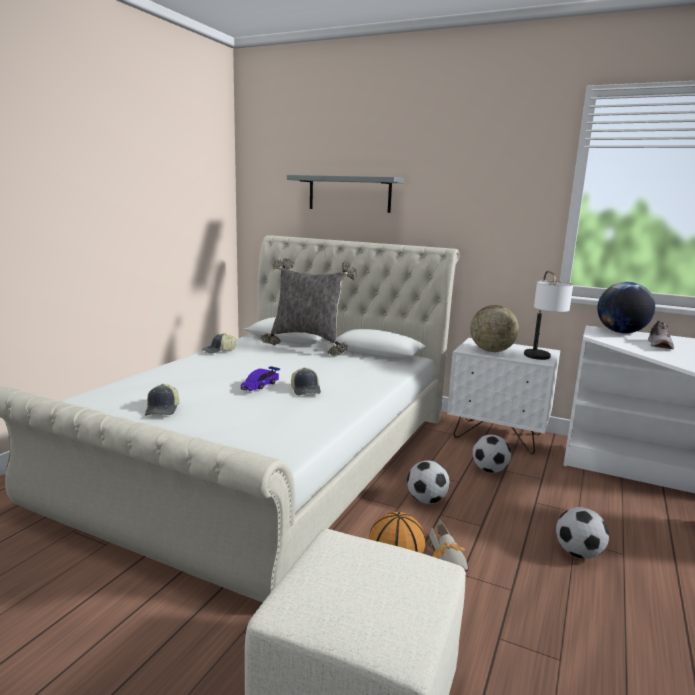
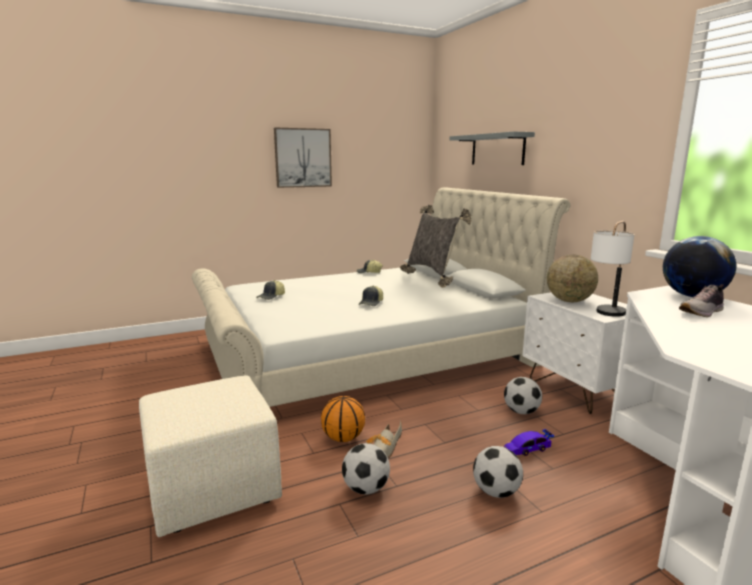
camera: 40 degrees right, 0 degrees up
toy car [241,366,280,391] -> toy car moved to [504,429,554,456]
football [407,460,450,504] -> football moved to [342,443,390,495]
none -> picture [274,127,332,188]

